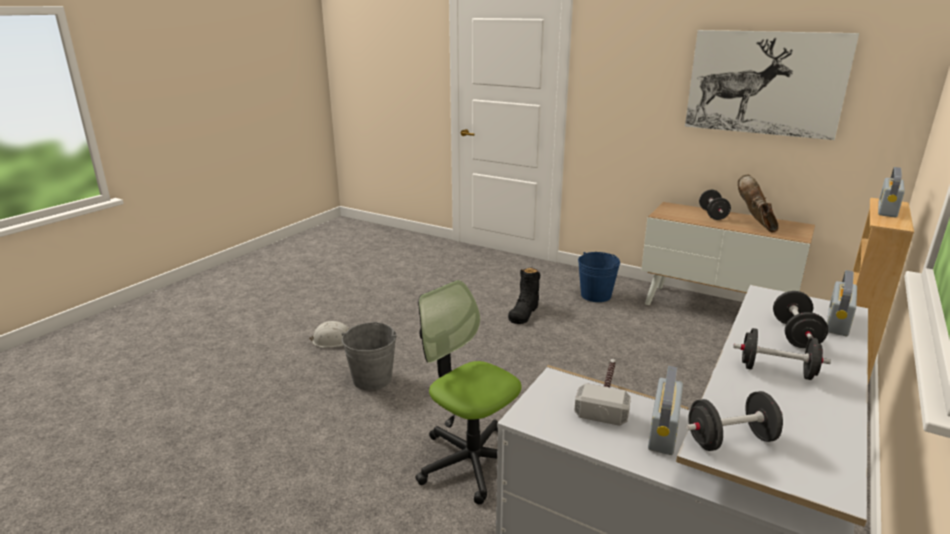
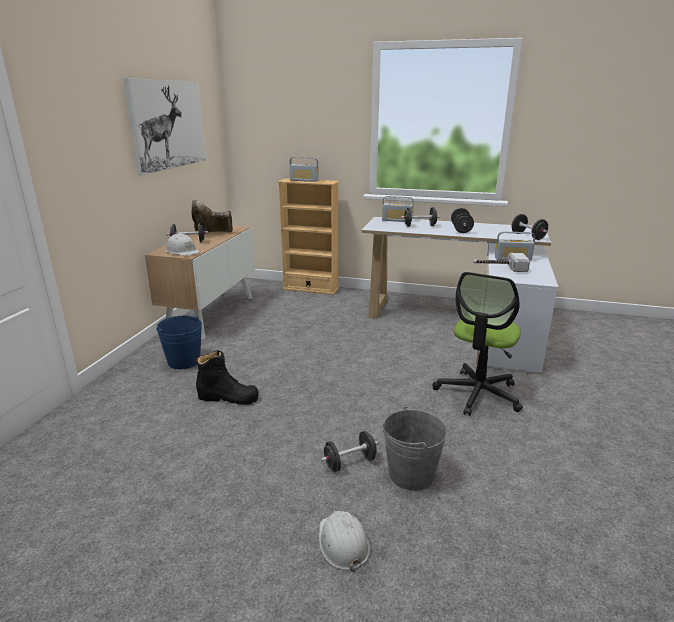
camera: 105 degrees left, 0 degrees up
none -> white hard hat [166,233,200,256]
none -> black dumbbell [321,431,378,472]

